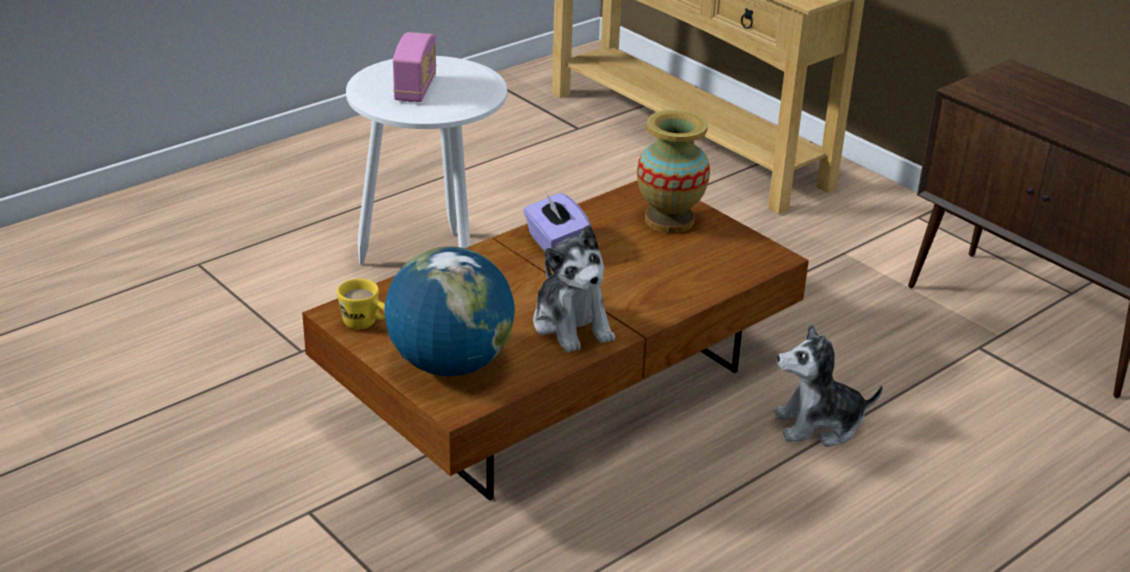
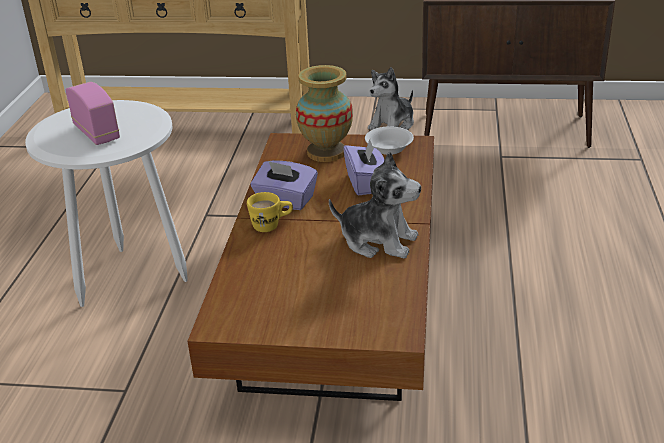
camera: 40 degrees left, 0 degrees up
yellow mug [337,279,385,329] -> yellow mug moved to [247,192,293,232]
globe [384,246,515,376] -> none
plush toy [775,324,883,447] -> plush toy moved to [368,67,414,130]
none -> purple tissue box [343,139,385,196]
none -> white bowl [365,126,414,155]

